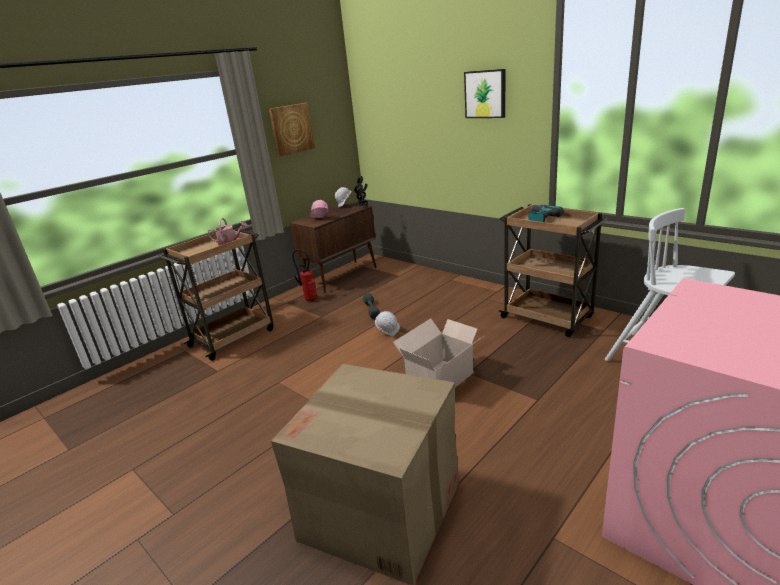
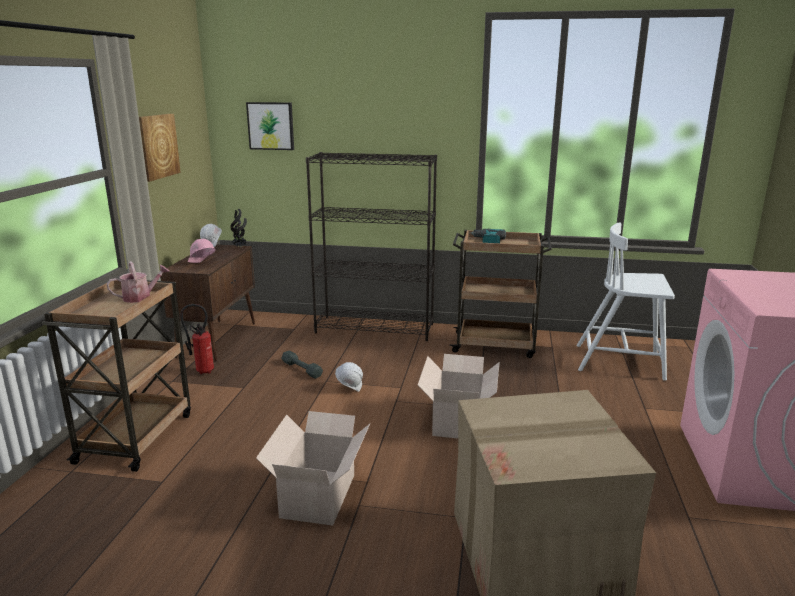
camera: 35 degrees left, 5 degrees down
picture [464,69,505,118] -> picture moved to [246,102,294,150]
none -> cardboard box [256,411,370,526]
none -> black bookcase [306,152,437,341]

